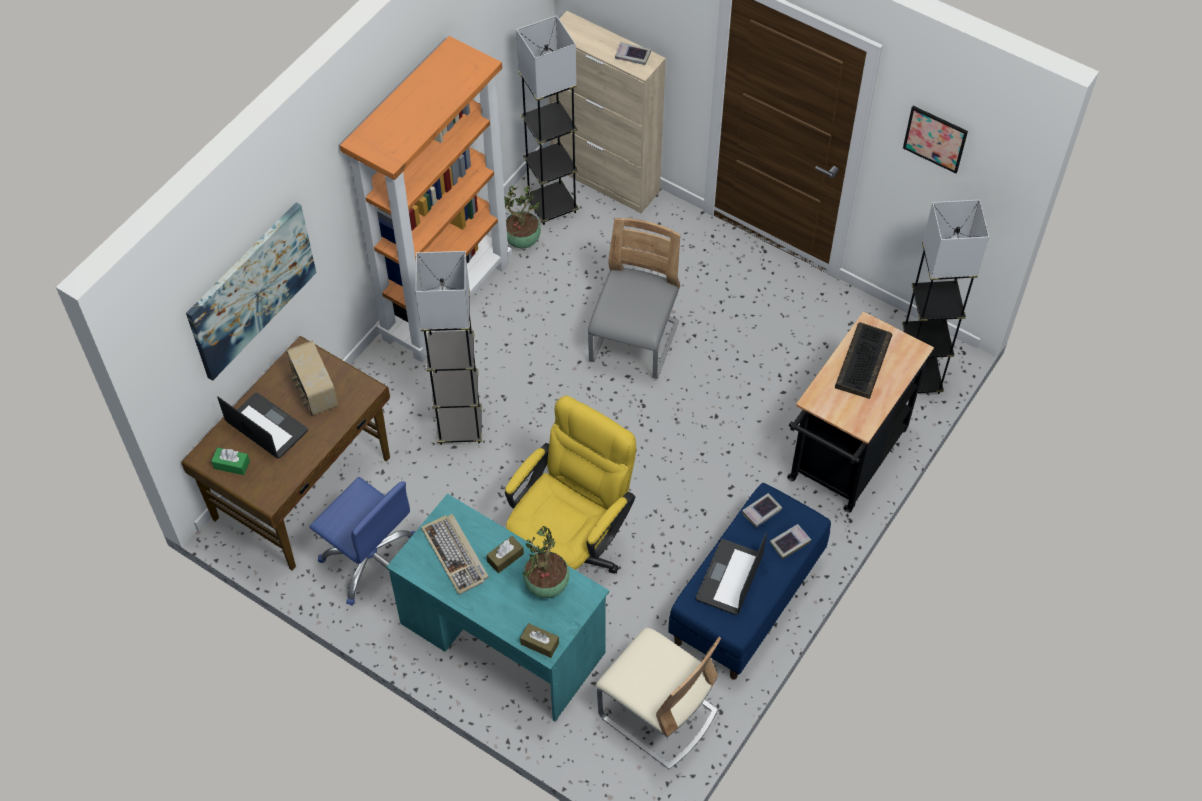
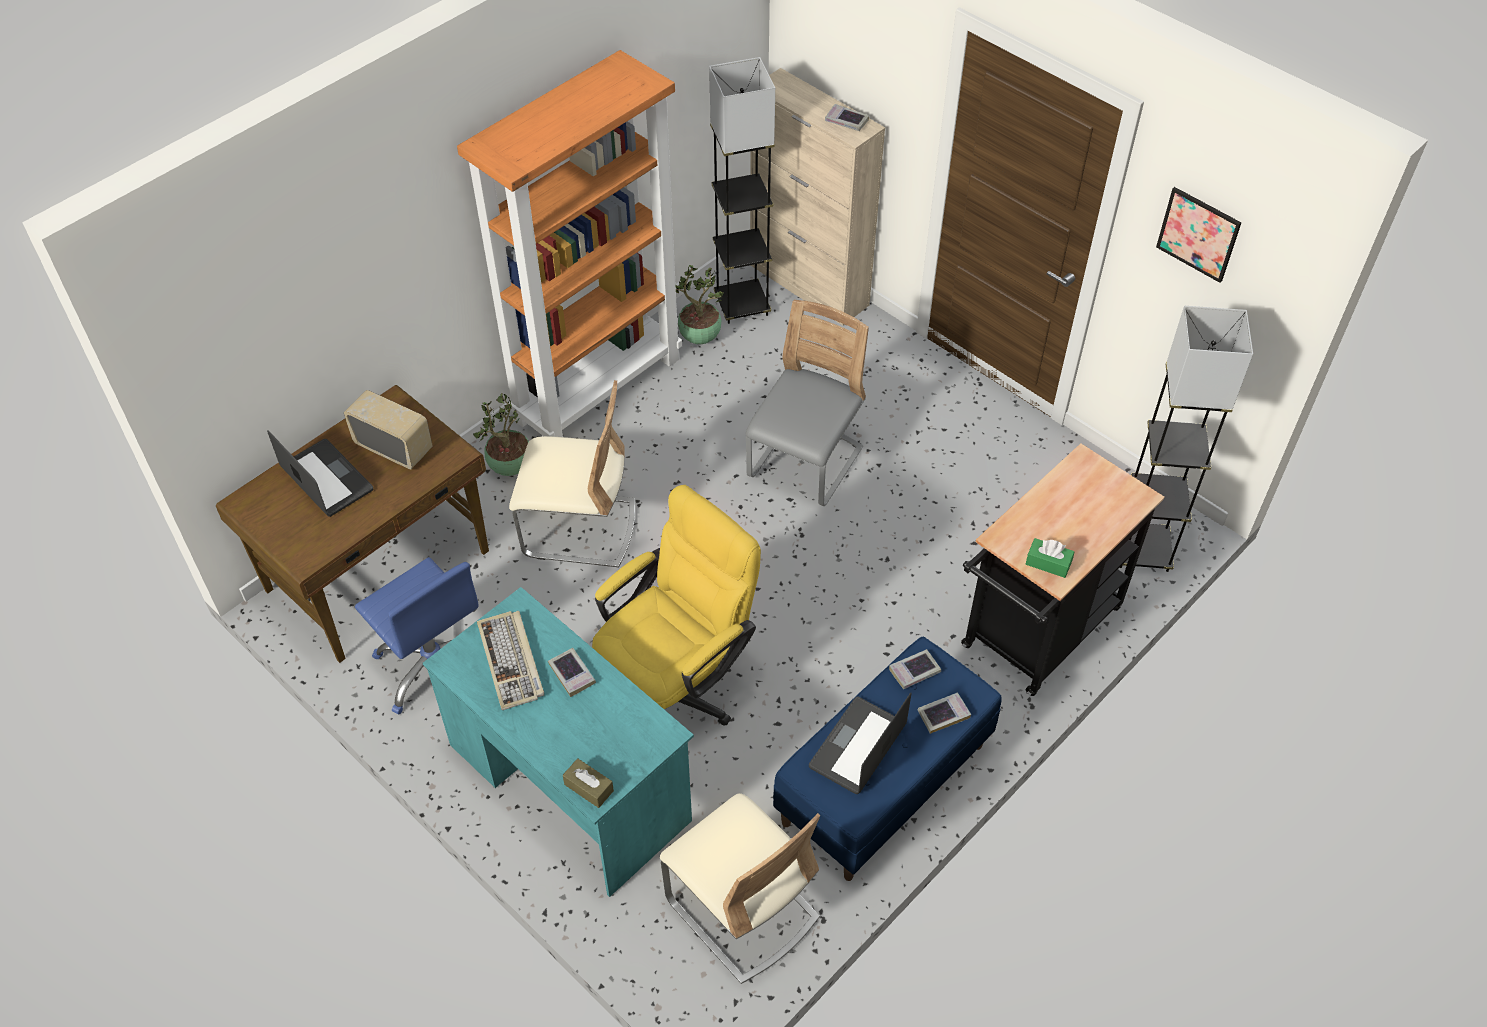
camera: 10 degrees right, 5 degrees down
picture [186,202,316,381] -> none
green tissue box [211,447,250,475] -> green tissue box moved to [1026,538,1074,578]
radio [286,340,338,416] -> radio turned 135 degrees clockwise [344,390,433,469]
grey floor lamp [415,251,482,445] -> beige chair [509,380,635,567]
brown tissue box [487,536,524,573] -> book [548,648,596,697]
potted plant [523,526,569,598] -> potted plant moved to [473,393,529,476]
keyboard [835,322,892,399] -> none

